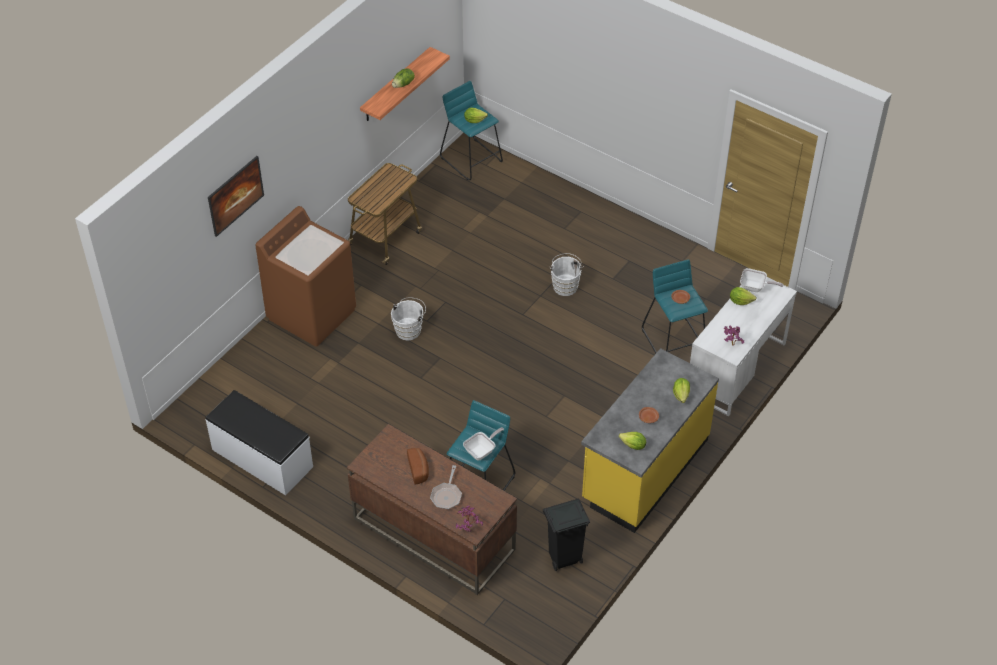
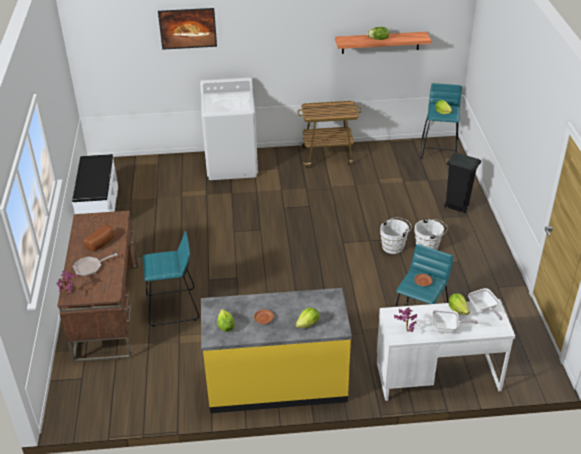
camera: 50 degrees right, 10 degrees down
brown washing machine [255,206,356,347] -> white washing machine [200,77,258,180]
white bucket [391,297,426,340] -> white bucket moved to [414,218,448,250]
frying pan [463,427,504,461] -> frying pan moved to [432,309,478,333]
black trash can [543,499,590,571] -> black trash can moved to [444,152,481,214]

